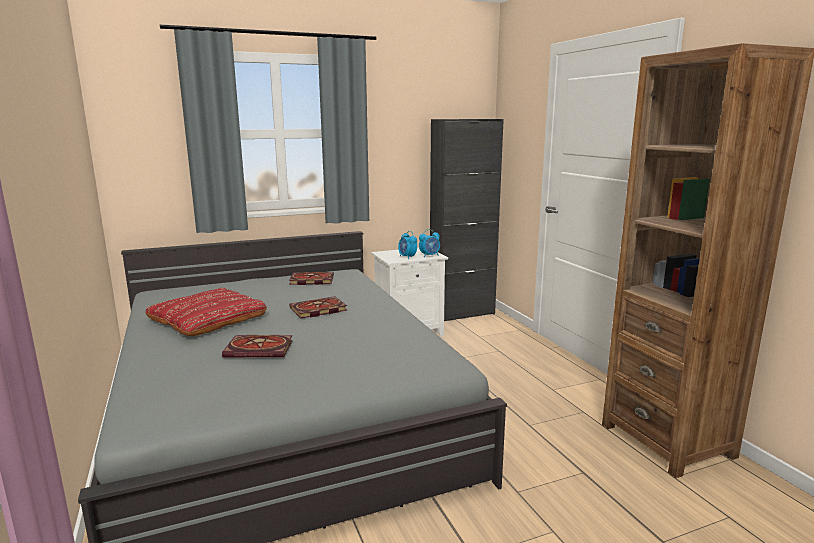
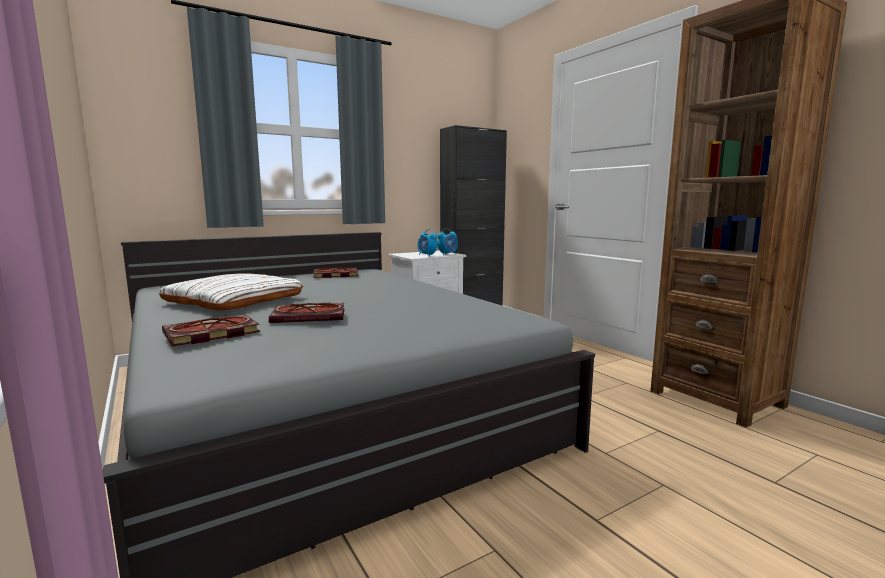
camera: 10 degrees left, 5 degrees down
red pillow [145,288,267,336] -> white pillow [158,273,303,311]
book [289,296,347,319] -> book moved to [162,314,260,346]

